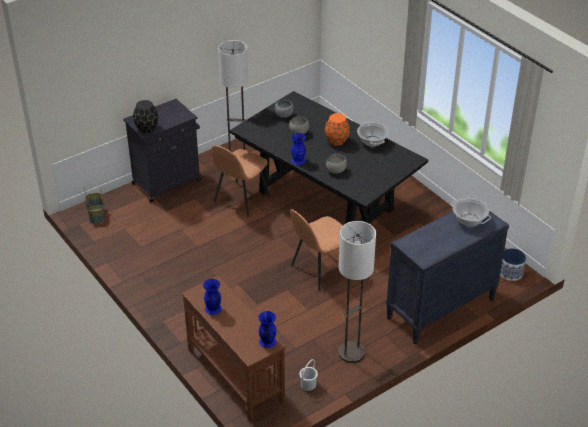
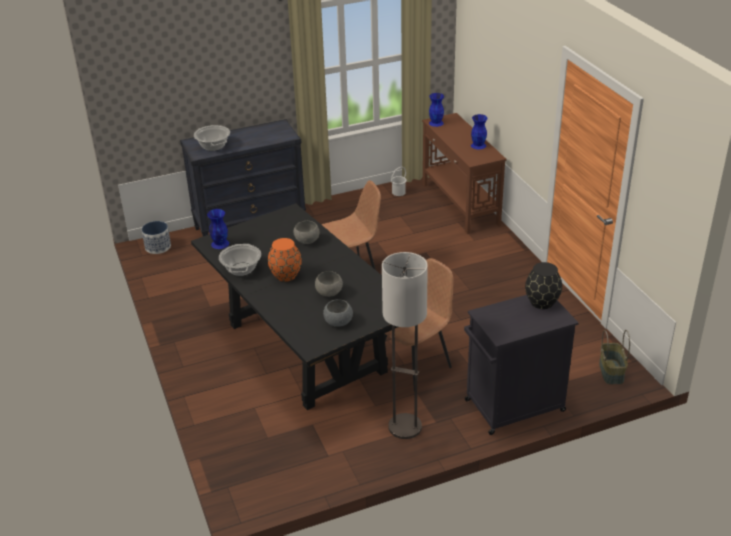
camera: 165 degrees left, 5 degrees down
blue vase [291,133,306,165] -> blue vase moved to [207,209,229,249]
floor lamp [338,221,376,363] -> none

